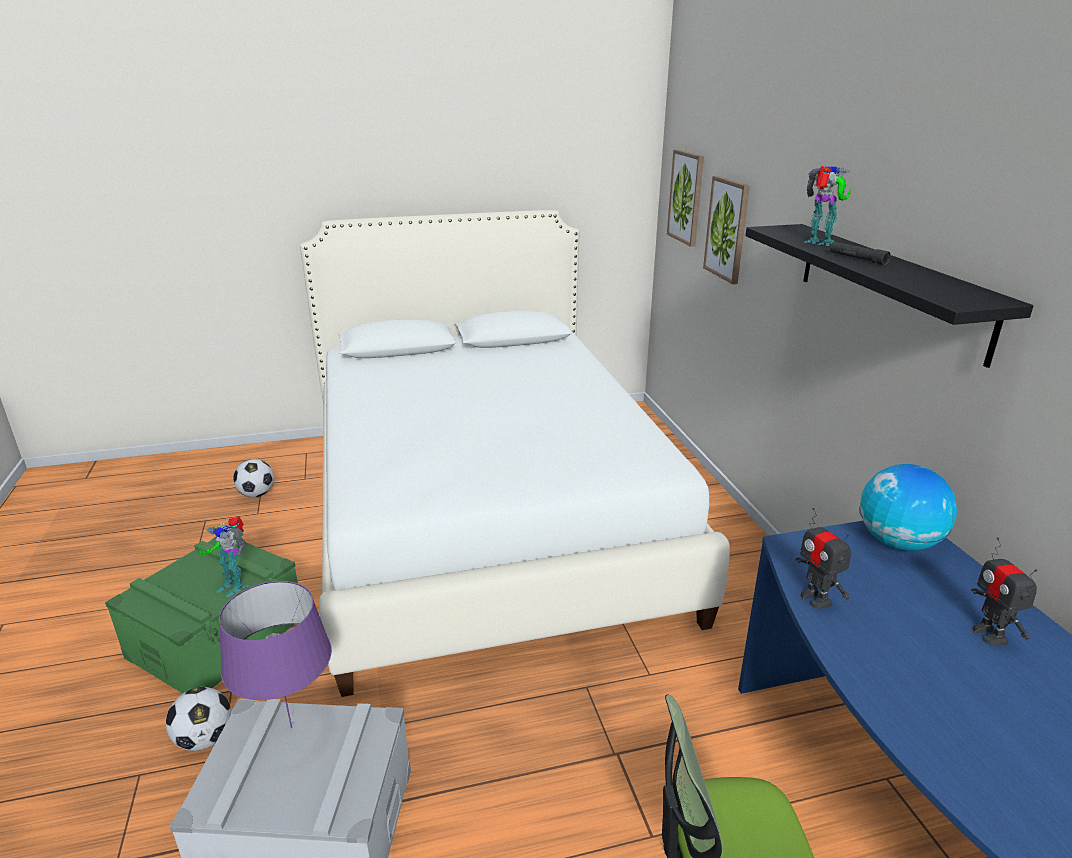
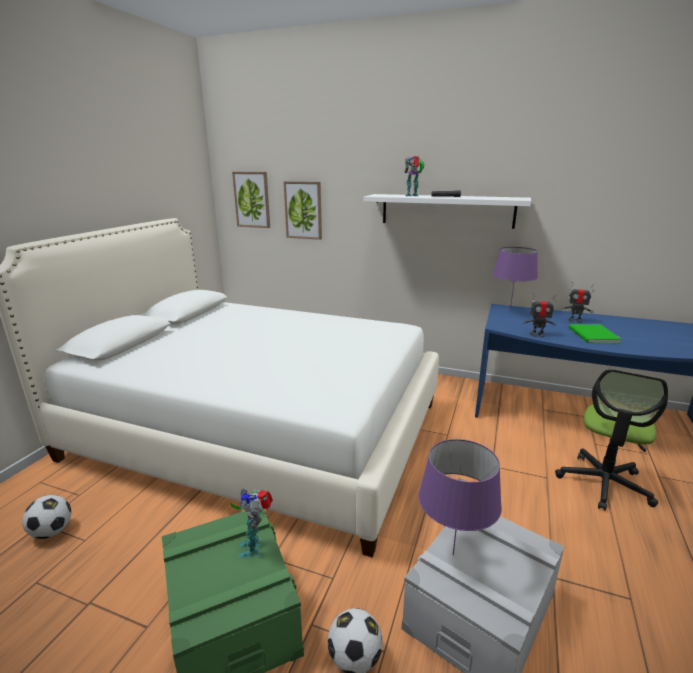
camera: 55 degrees left, 5 degrees down
toy robot [199,516,249,597] -> toy robot turned 105 degrees clockwise [231,488,273,558]
black shelf [745,224,1034,368] -> white shelf [364,194,531,229]
globe [859,464,957,551] -> purple table lamp [493,247,538,311]
none -> green book [569,324,622,343]

